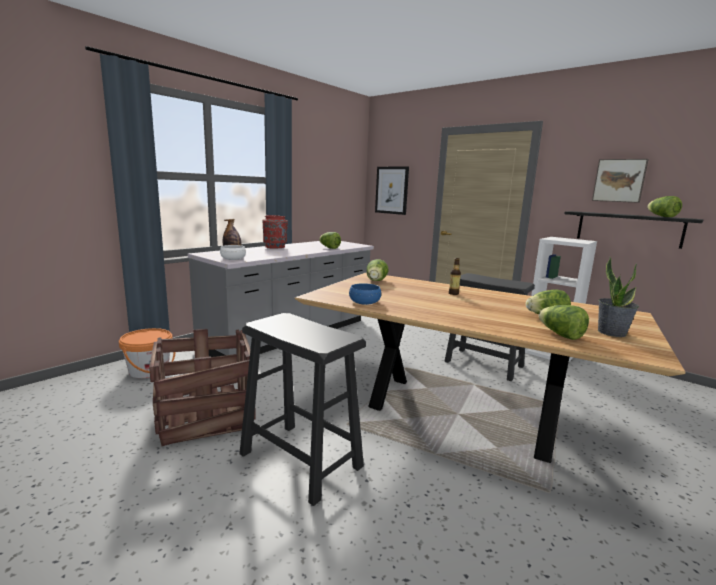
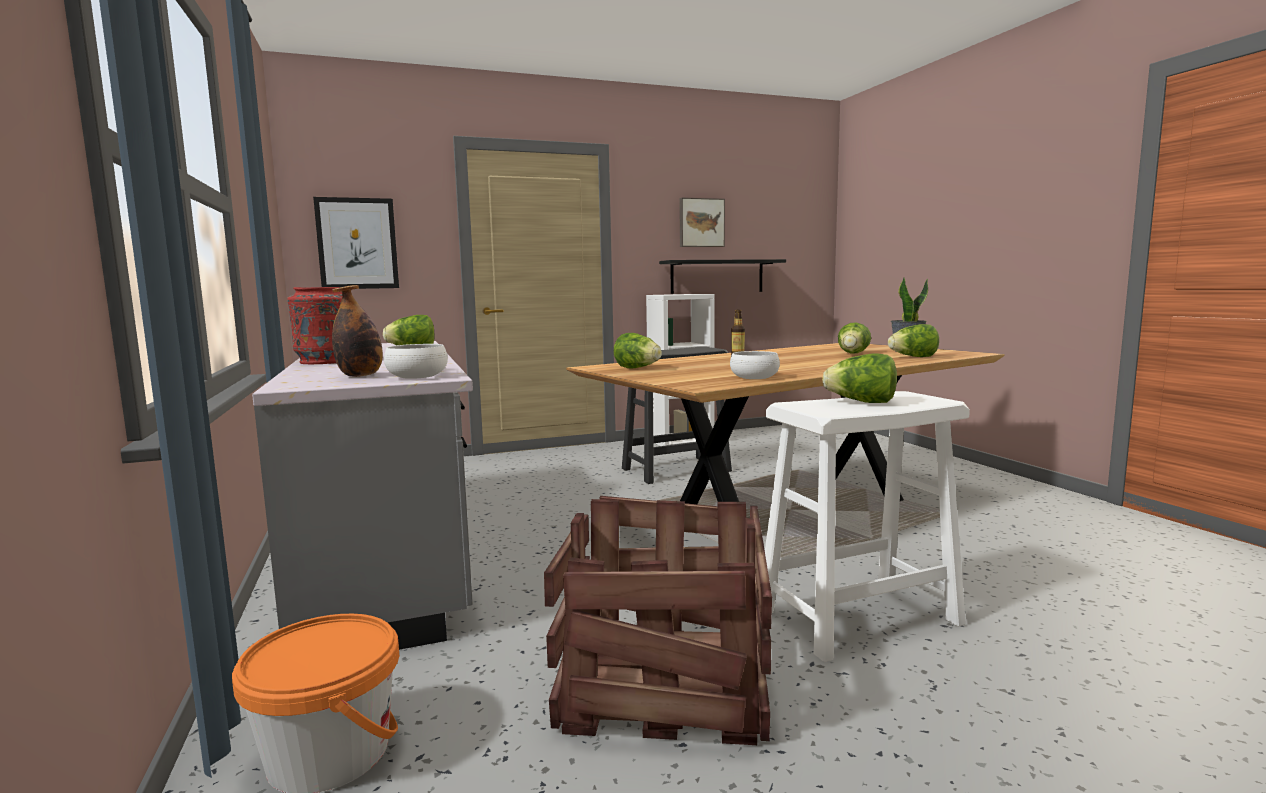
camera: 60 degrees left, 5 degrees down
black stool [239,313,366,506] -> white stool [765,391,970,662]
blue bowl [349,283,381,305] -> white bowl [730,351,780,379]
lettuce [647,196,682,217] -> lettuce moved to [822,354,897,403]

